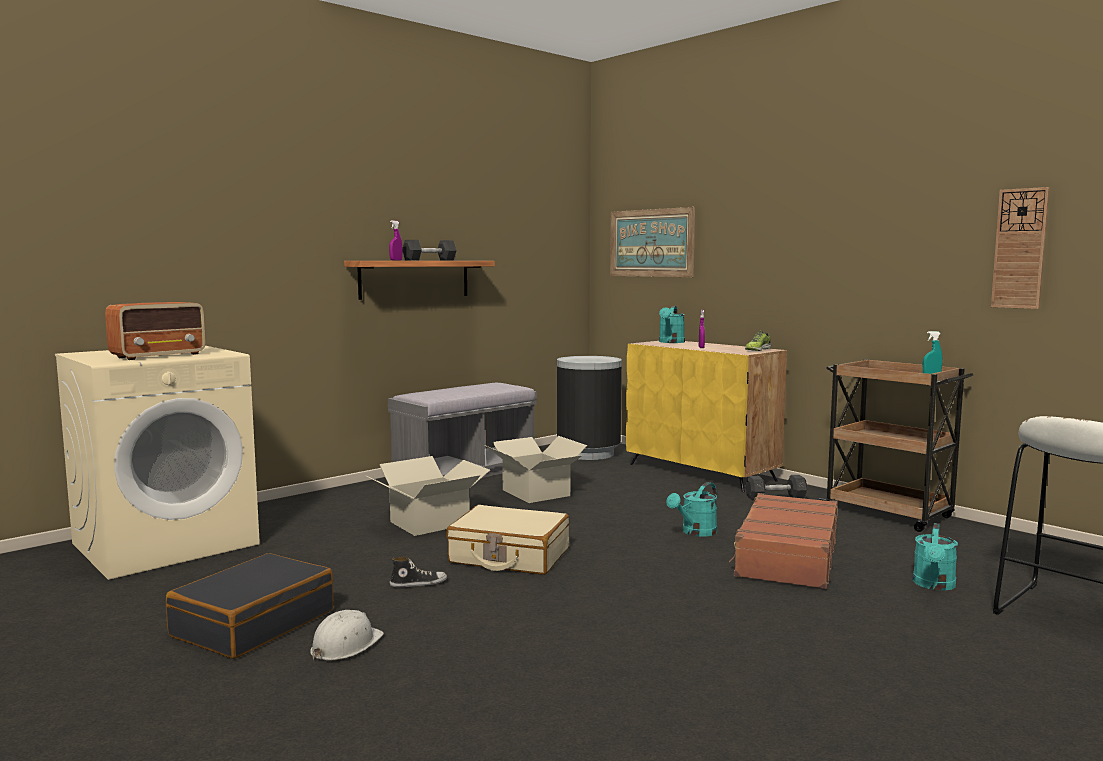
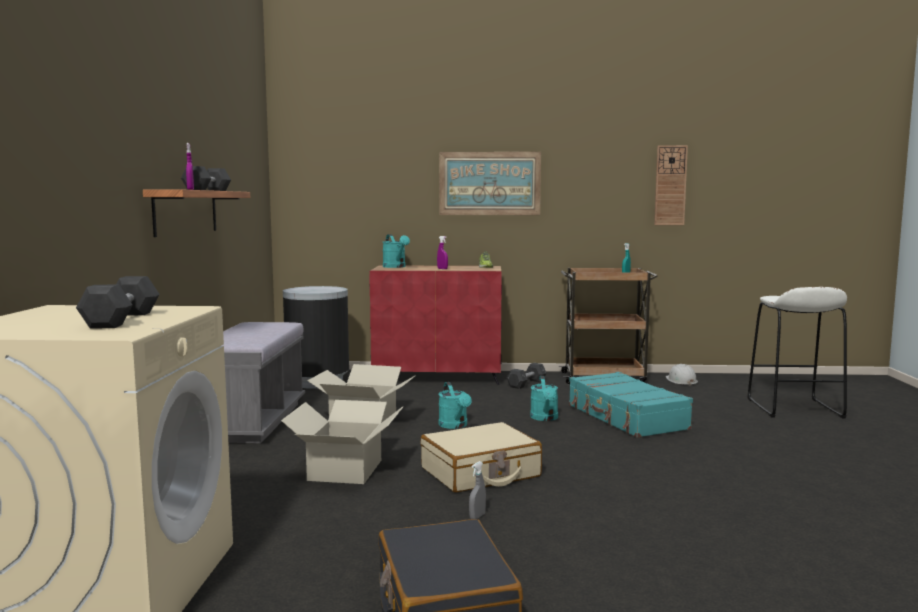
camera: 45 degrees left, 0 degrees up
radio [105,302,206,360] -> grey dumbbell [76,276,160,329]
white hard hat [310,610,384,660] -> white hard hat moved to [666,364,698,386]
shoe [390,557,447,588] -> grey spray bottle [469,461,486,519]
picture [610,207,695,277] -> picture moved to [439,152,541,215]
yellow cabinet [626,341,787,492] -> red cabinet [370,265,502,385]
brown suitcase [729,493,838,589] -> turquoise suitcase [569,372,693,438]
turquoise watering can [913,523,958,591] -> turquoise watering can moved to [438,382,472,429]

